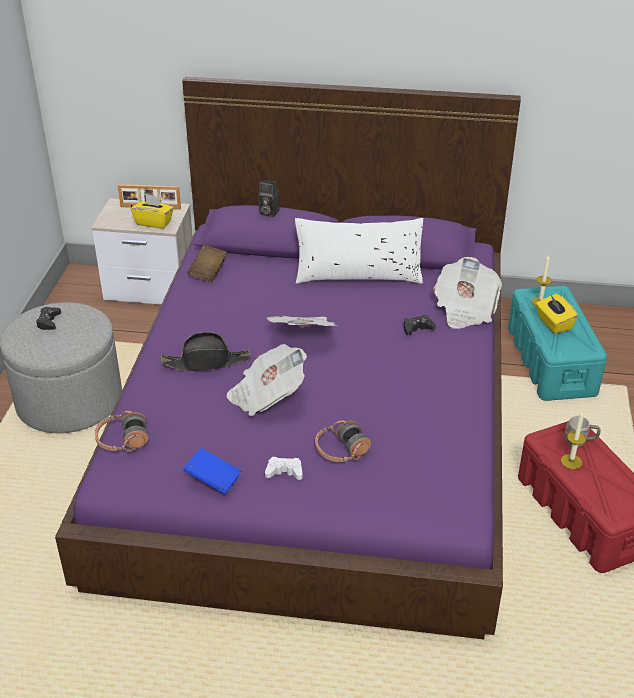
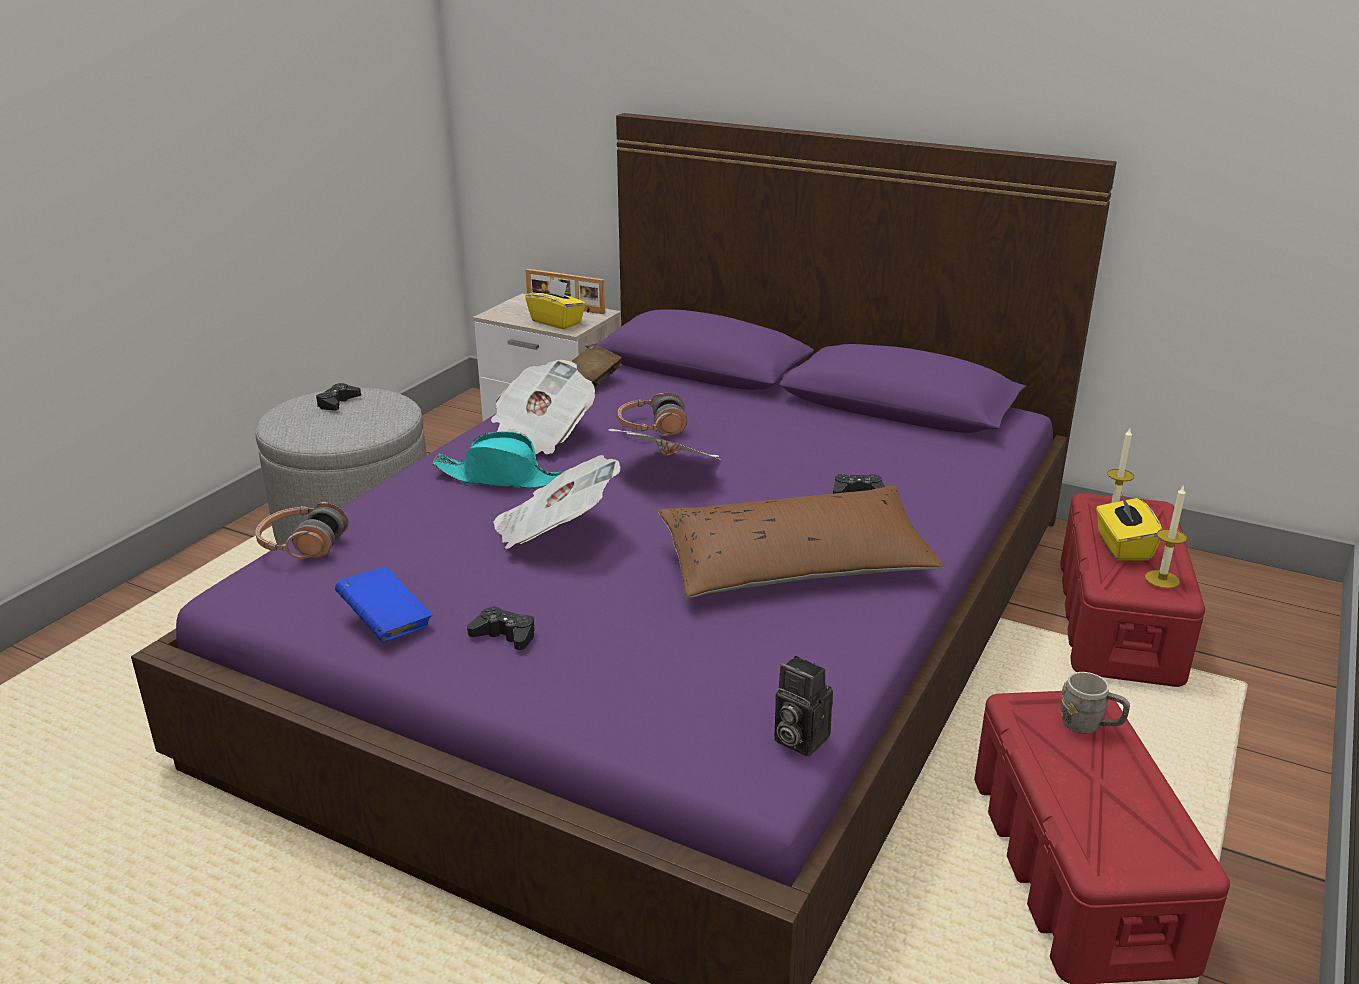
camera: 20 degrees right, 10 degrees down
black hat [161,332,251,371] -> turquoise hat [432,432,564,488]
camera [259,180,280,217] -> camera moved to [774,656,833,757]
white game controller [265,457,303,480] -> black game controller [467,606,535,650]
white pillow [295,218,423,284] -> none
headphones [315,421,371,462] -> headphones moved to [618,393,687,436]
newspaper [433,257,502,329] -> newspaper moved to [491,360,595,455]
turquoise storage box [508,286,607,401] -> red storage box [1060,493,1205,687]
candle [561,410,586,469] -> candle moved to [1145,484,1187,589]
none -> brown pillow [658,486,944,598]

